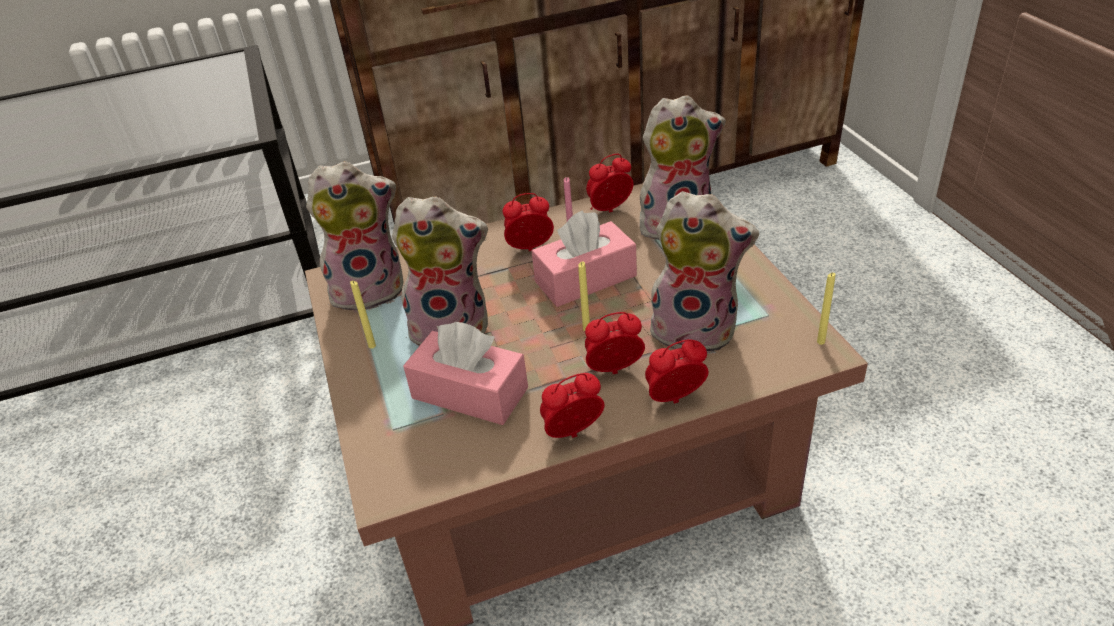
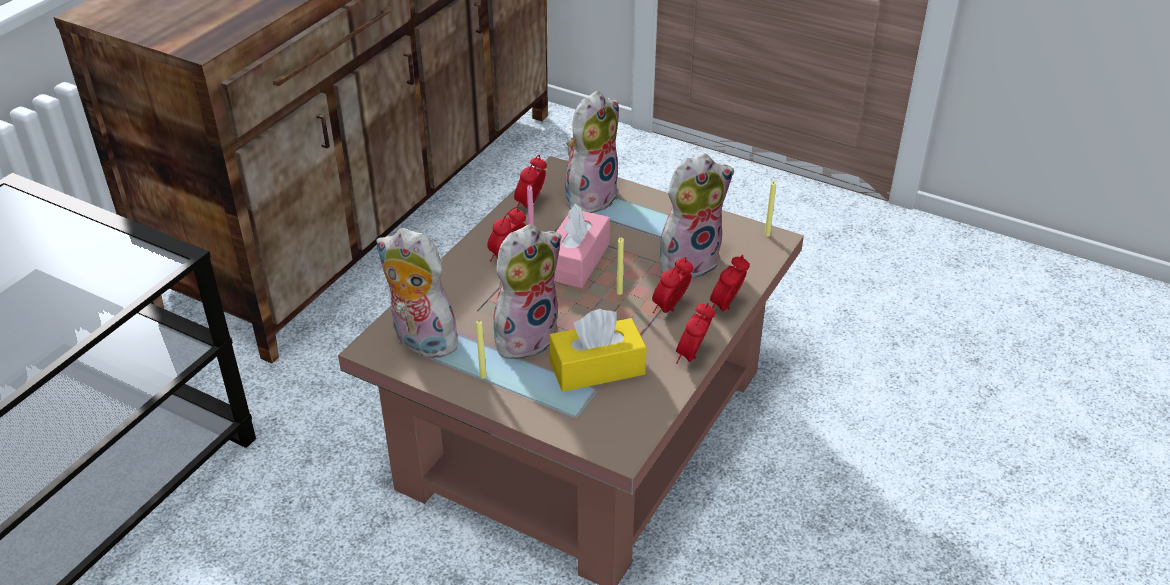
camera: 45 degrees left, 0 degrees up
plush toy [306,161,403,310] -> plush toy turned 90 degrees counterclockwise [377,228,464,358]
pink tissue box [403,322,528,425] -> yellow tissue box [549,309,647,392]

